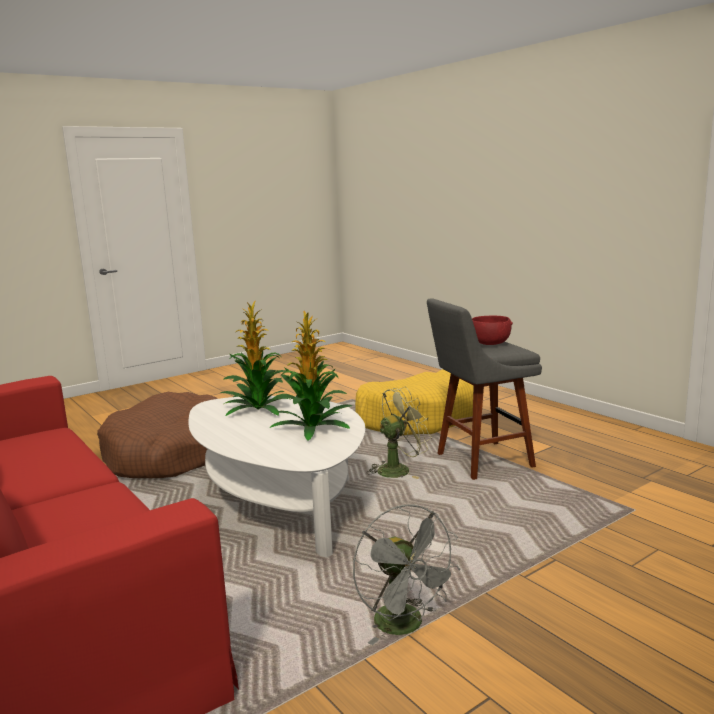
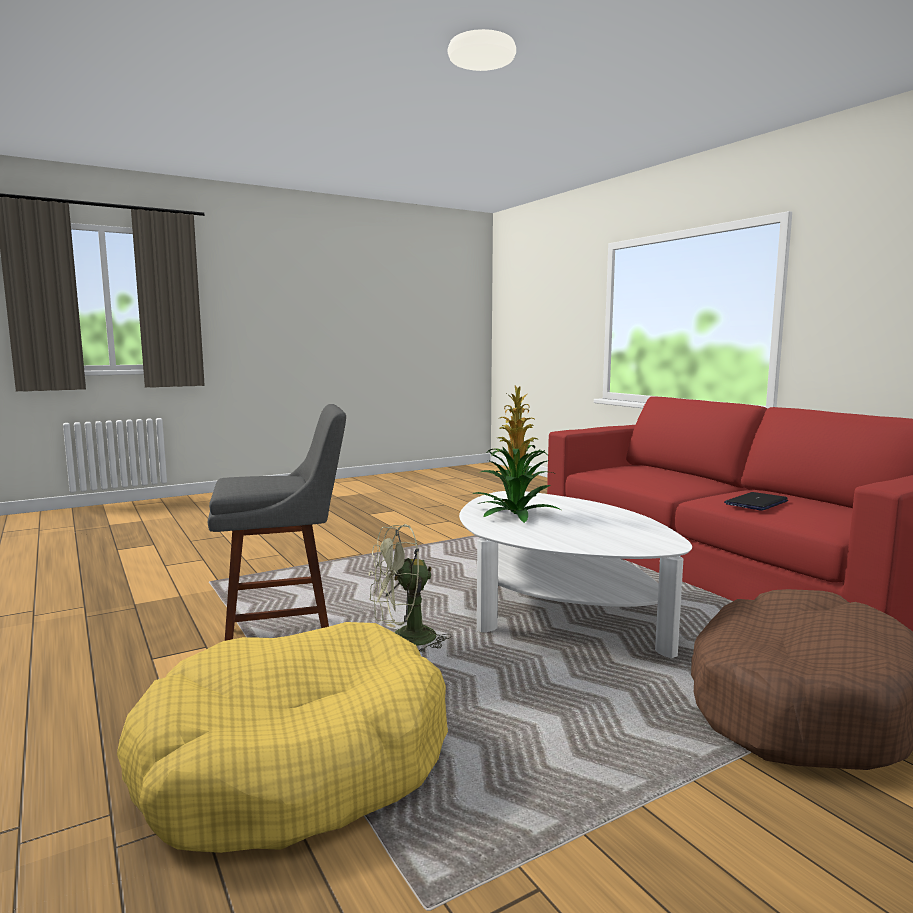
camera: 175 degrees left, 5 degrees down
potted plant [220,300,292,416] -> none
grey fan [353,505,461,645] -> none
red bowl [472,316,513,345] -> none
none -> laptop [724,492,788,511]

